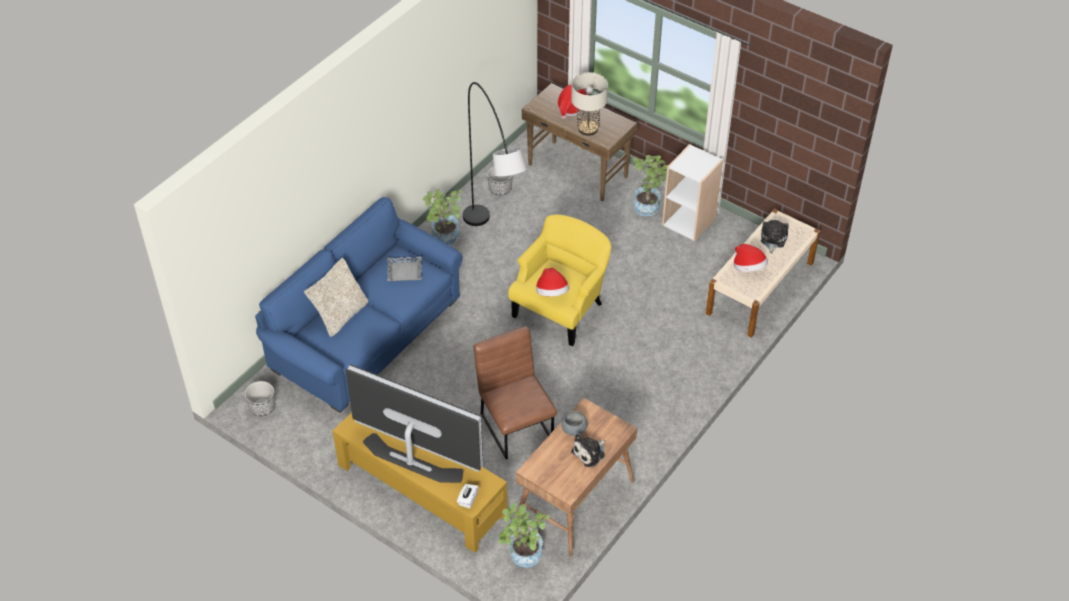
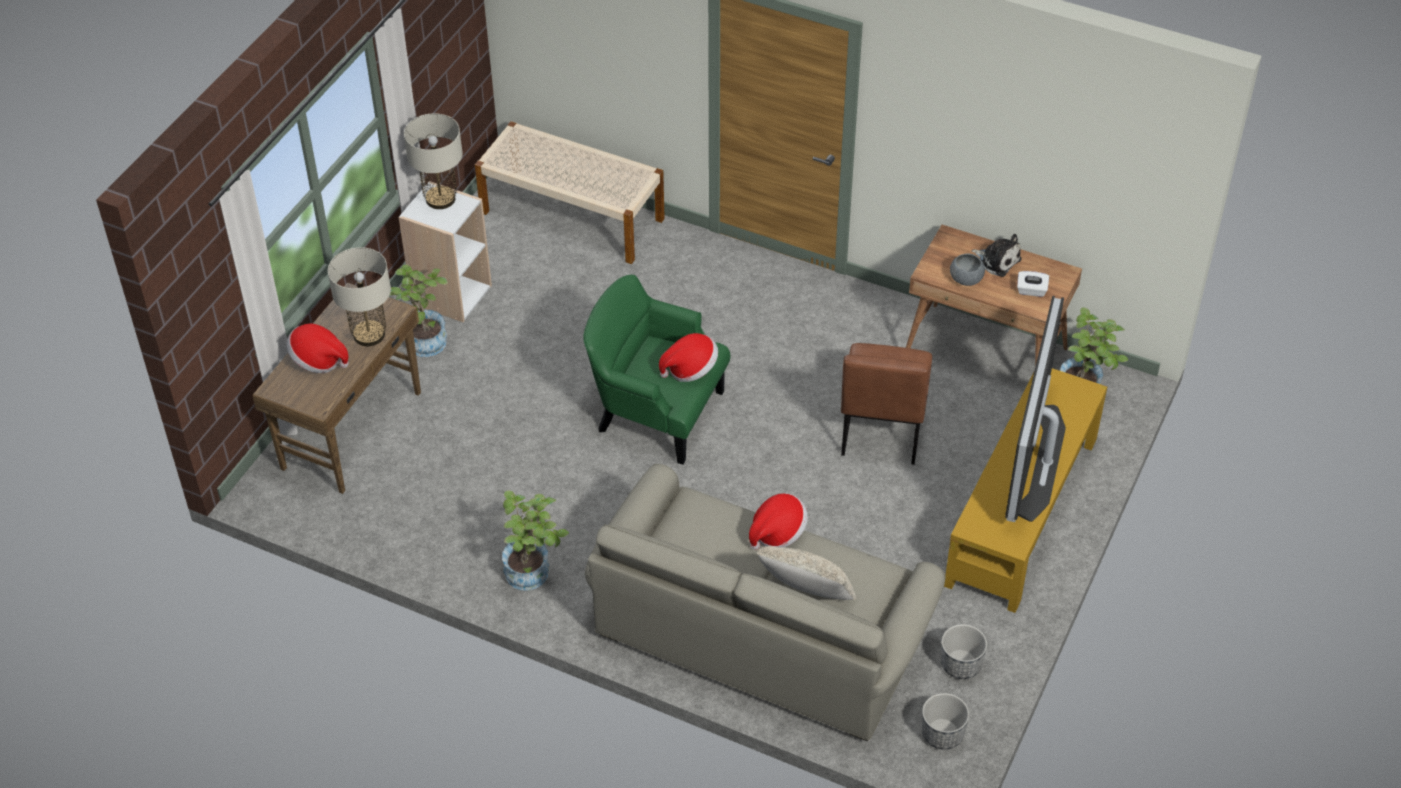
camera: 100 degrees left, 0 degrees up
blue sofa [255,197,463,413] -> grey sofa [585,464,946,741]
grey tray [387,257,422,281] -> none
white tissue box [457,484,478,509] -> white tissue box moved to [1017,271,1049,297]
black floor lamp [463,82,527,226] -> none
brown chair [473,326,557,459] -> brown chair turned 45 degrees counterclockwise [841,343,932,465]
planter [487,166,513,195] -> planter moved to [941,624,987,679]
yellow armchair [508,215,611,346] -> green armchair [583,275,730,465]
hat [734,244,768,272] -> hat moved to [749,493,808,550]
plush toy [761,220,789,253] -> none
none -> table lamp [404,113,463,209]

